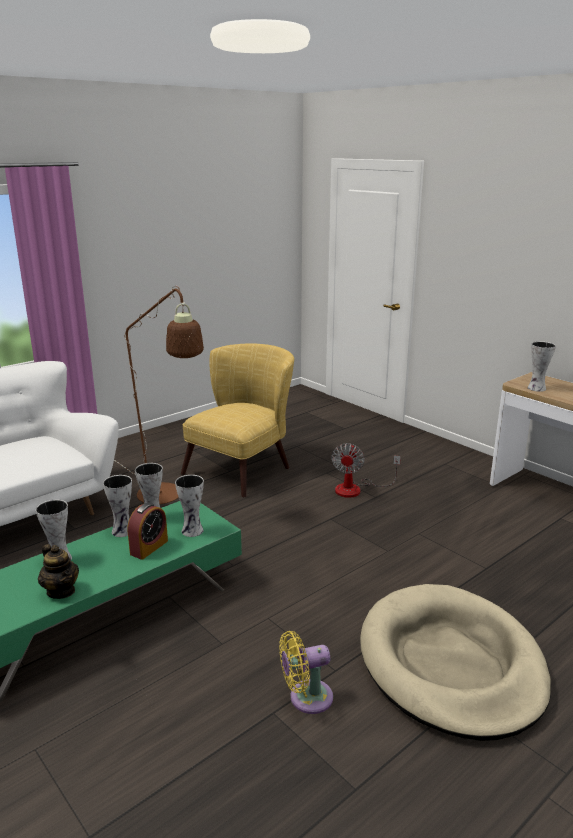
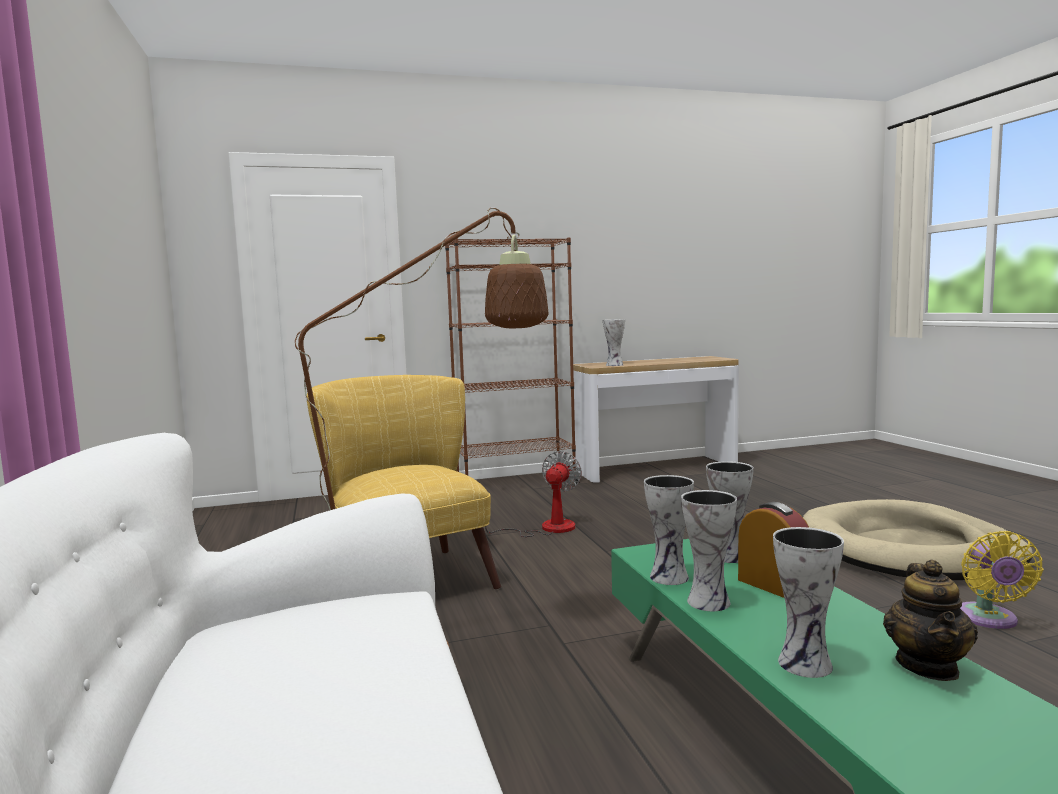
camera: 65 degrees left, 15 degrees down
teapot [38,544,79,599] -> teapot turned 120 degrees clockwise [883,560,978,681]
fan [331,443,401,498] -> fan turned 105 degrees counterclockwise [485,451,582,537]
none -> brown bookcase [445,238,580,484]

